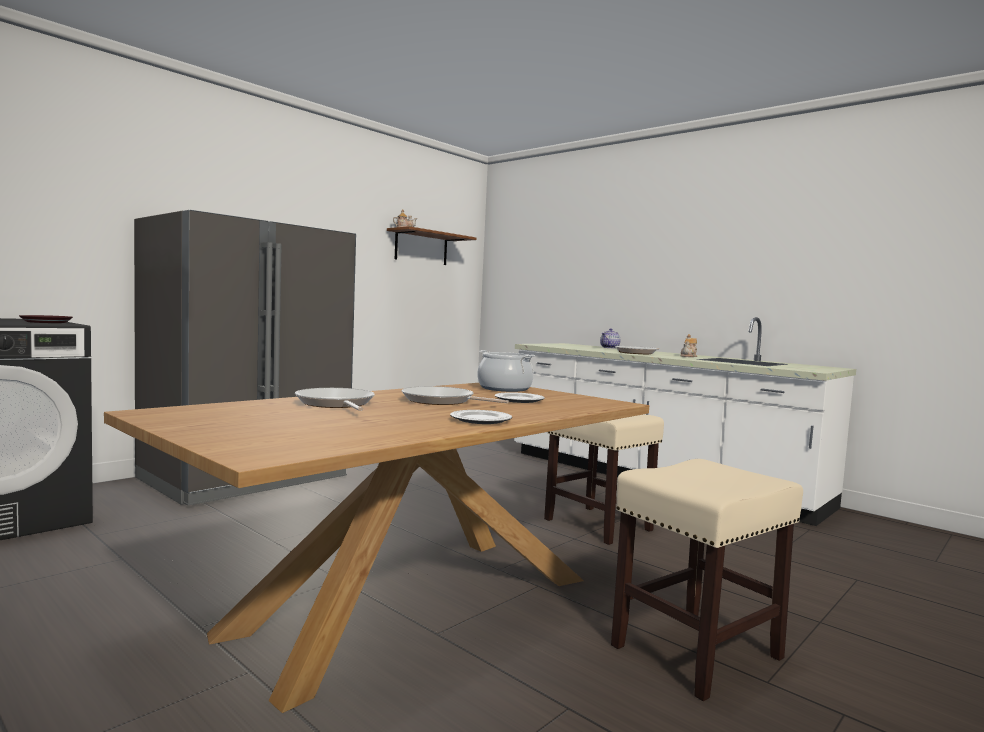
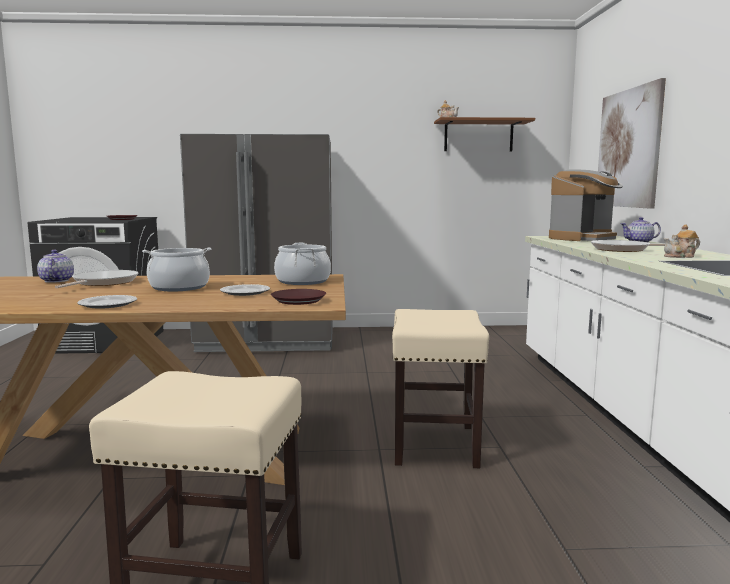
camera: 45 degrees right, 5 degrees up
frying pan [401,386,509,405] -> cooking pot [142,247,211,291]
none -> teapot [37,250,74,283]
none -> brown plate [271,289,326,305]
none -> coffee machine [549,170,623,241]
none -> picture [598,78,666,209]

